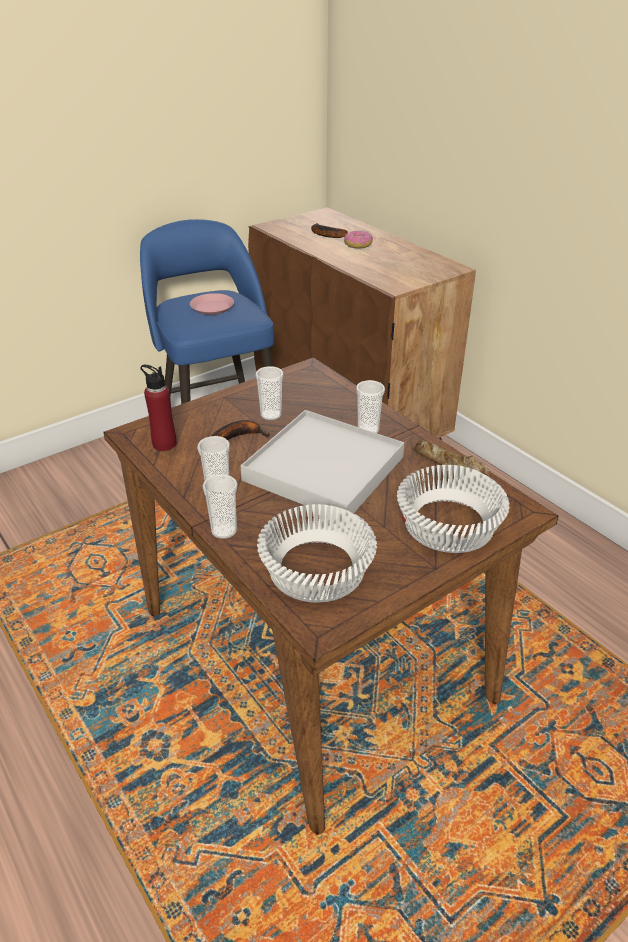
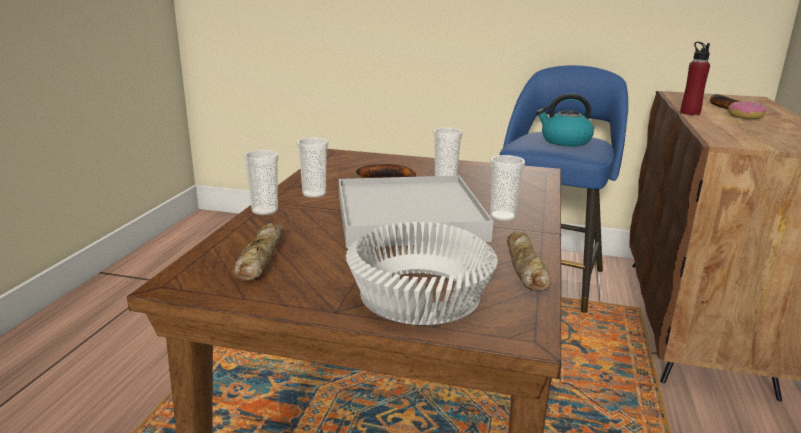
camera: 50 degrees right, 15 degrees down
red bottle [140,365,177,451] -> red bottle moved to [680,42,710,115]
pink plate [190,293,234,315] -> kettle [536,93,594,146]
white bowl [257,504,377,602] -> bread [234,223,284,281]

